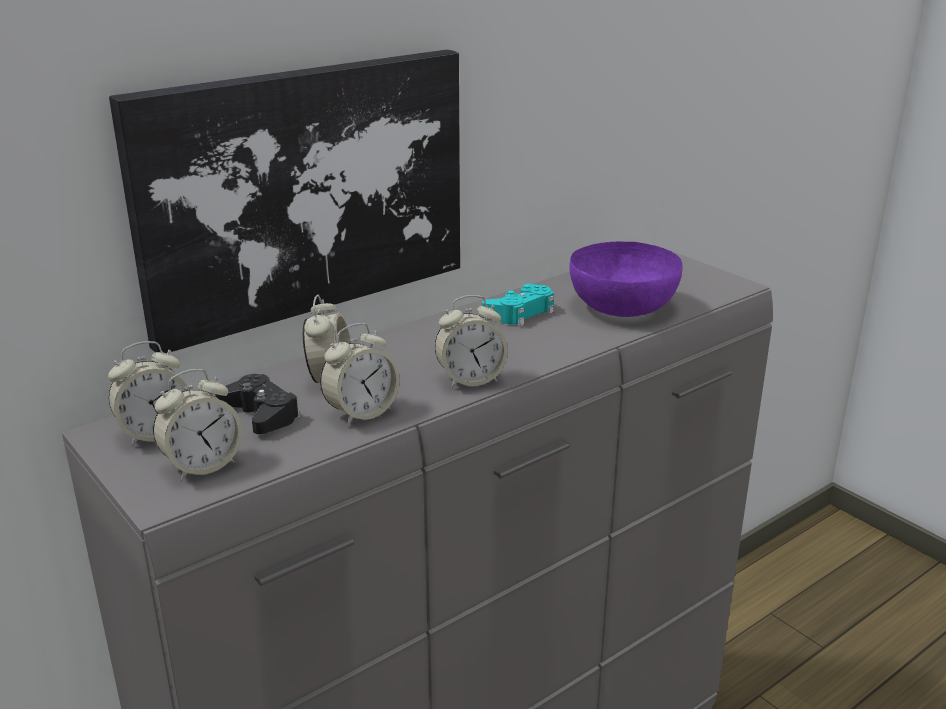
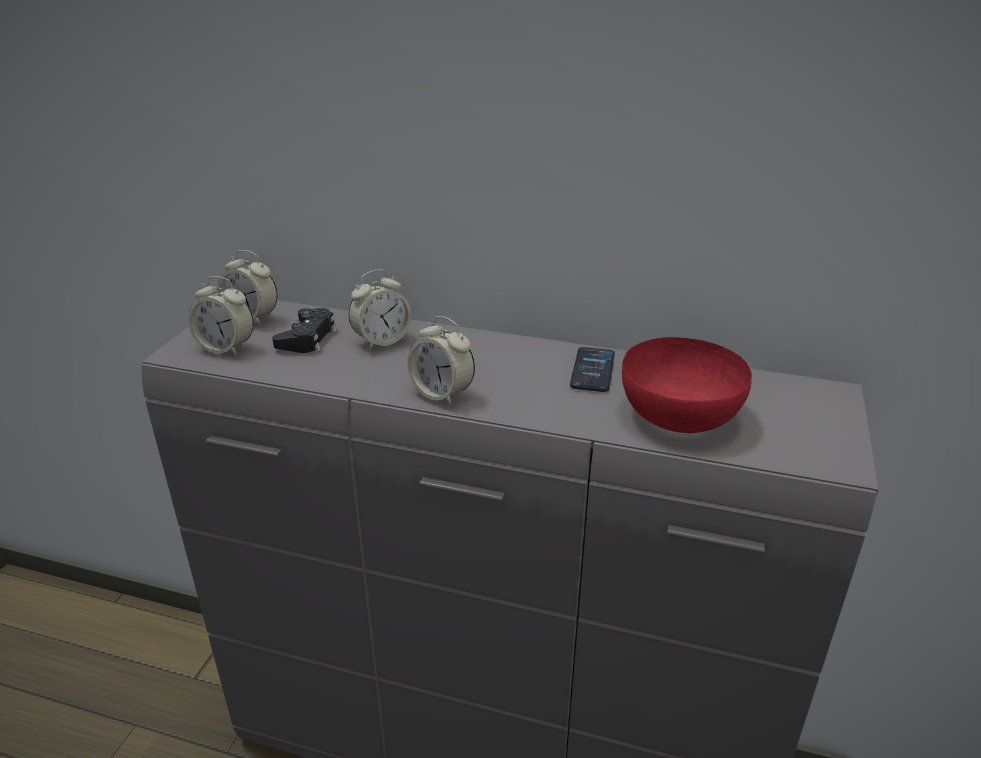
camera: 55 degrees right, 5 degrees up
picture [109,50,460,353] -> none
alarm clock [320,323,400,426] -> none
turquoise game controller [482,283,554,327] -> phone [570,347,615,392]
purple bowl [570,242,683,317] -> red bowl [622,337,752,433]

